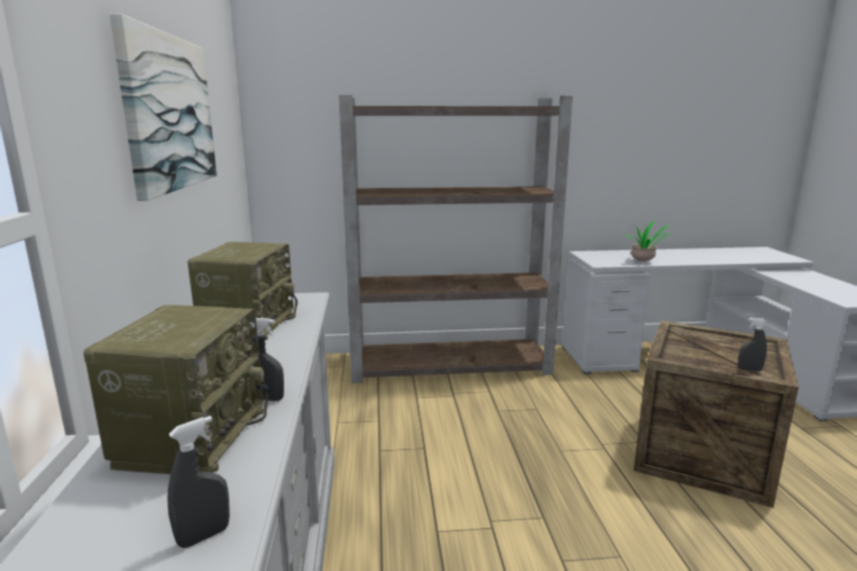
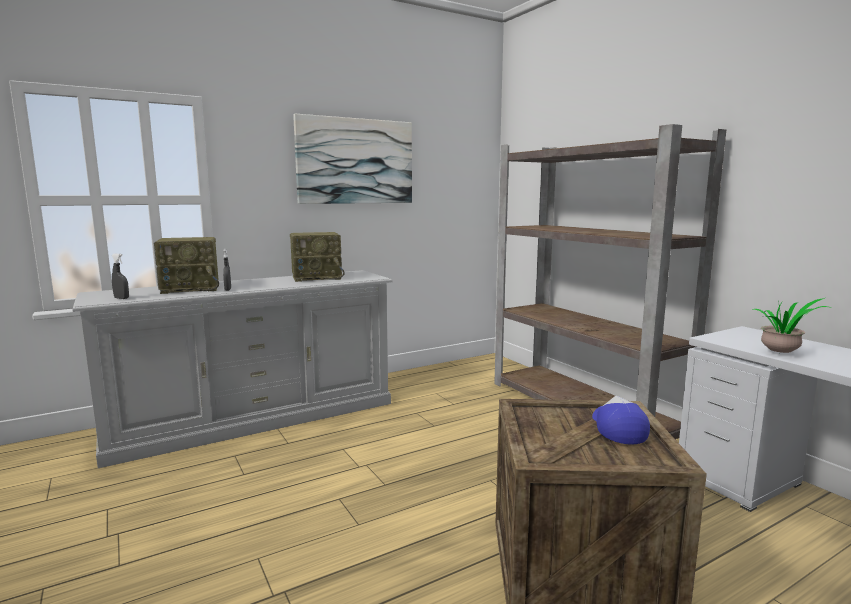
camera: 65 degrees right, 5 degrees down
grey spray bottle [738,318,767,371] -> none
none -> cap [592,396,650,444]

